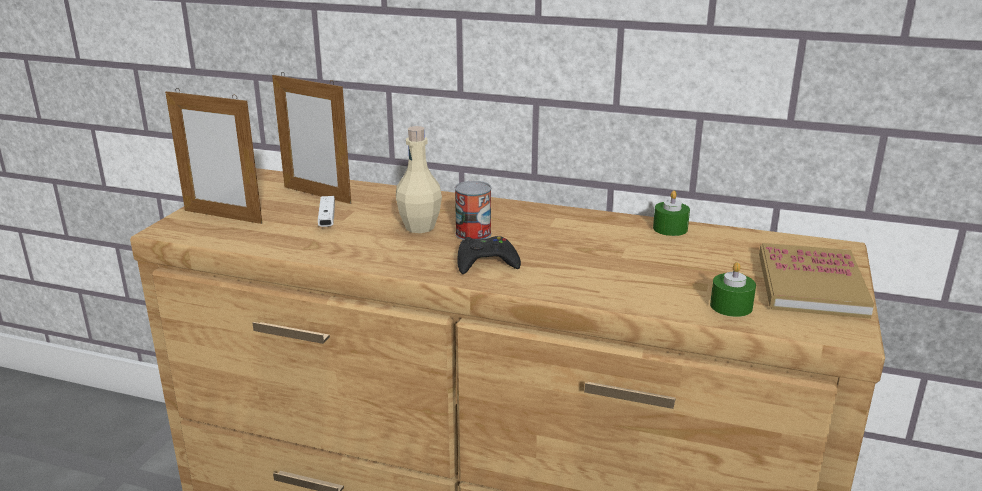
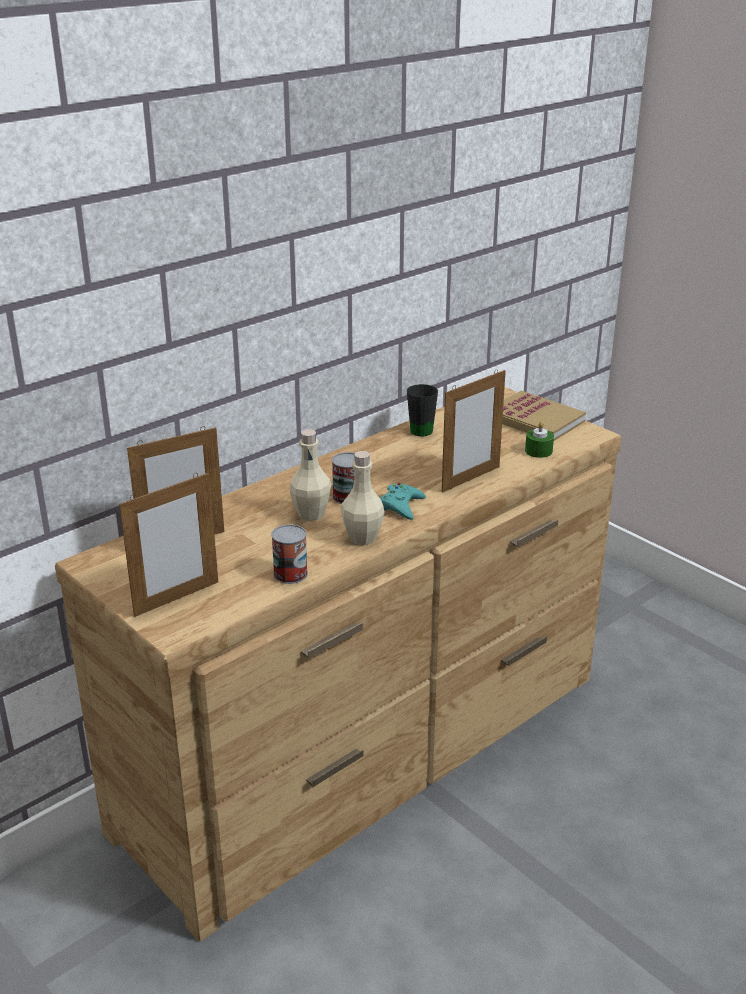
camera: 60 degrees left, 5 degrees up
white game controller [318,196,335,227] -> none
black game controller [458,236,521,274] -> turquoise game controller [380,483,426,520]
green candle [653,190,690,236] -> black mug [407,384,438,436]
none -> can [271,524,308,584]
none -> beige bottle [341,451,384,545]
none -> picture frame [442,369,506,493]

